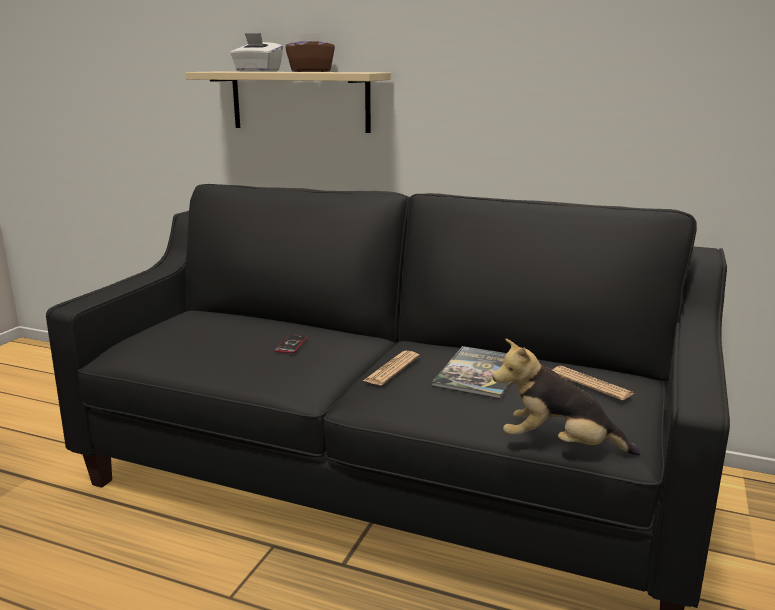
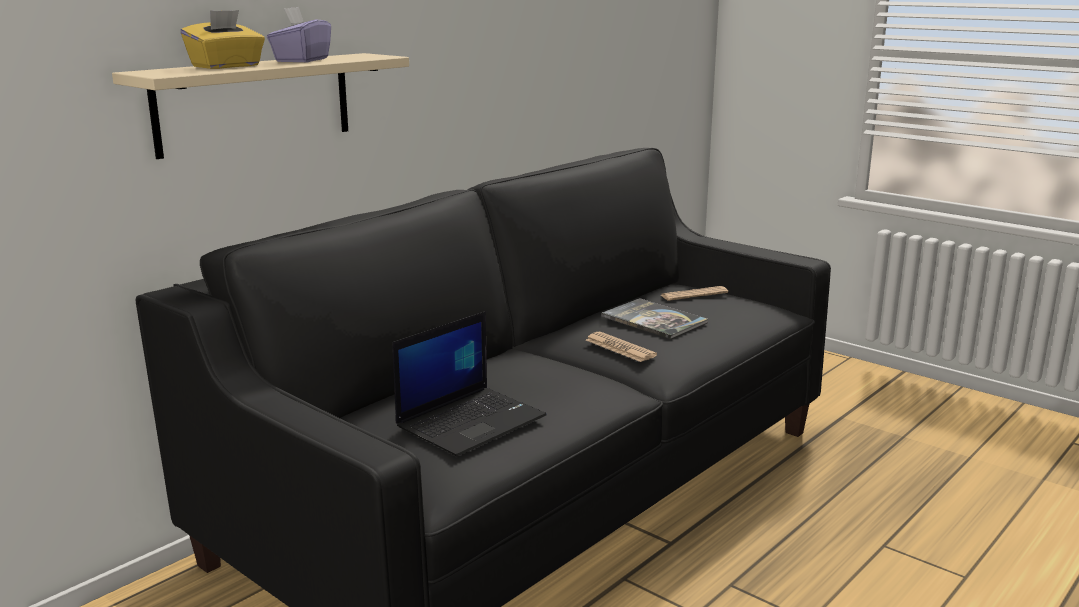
camera: 70 degrees left, 0 degrees up
white tissue box [230,33,283,72] -> yellow tissue box [181,10,265,69]
phone [275,335,307,353] -> none
brown tissue box [286,32,335,72] -> purple tissue box [267,7,331,62]
plush toy [493,339,641,456] -> none
none -> laptop [392,311,547,456]

